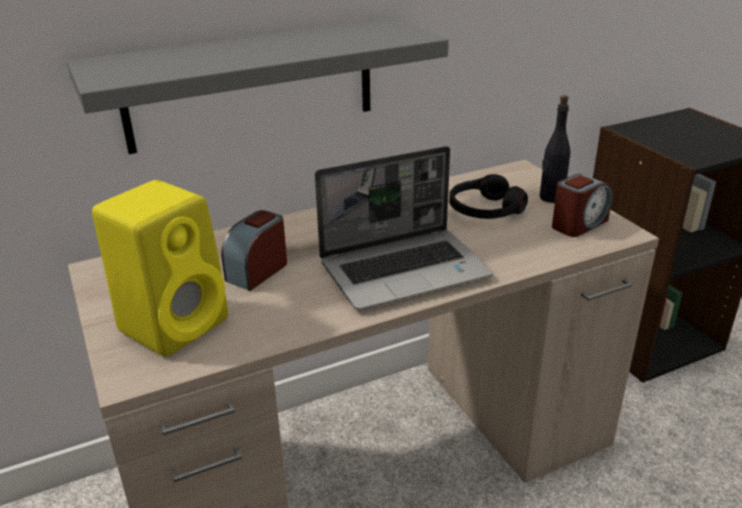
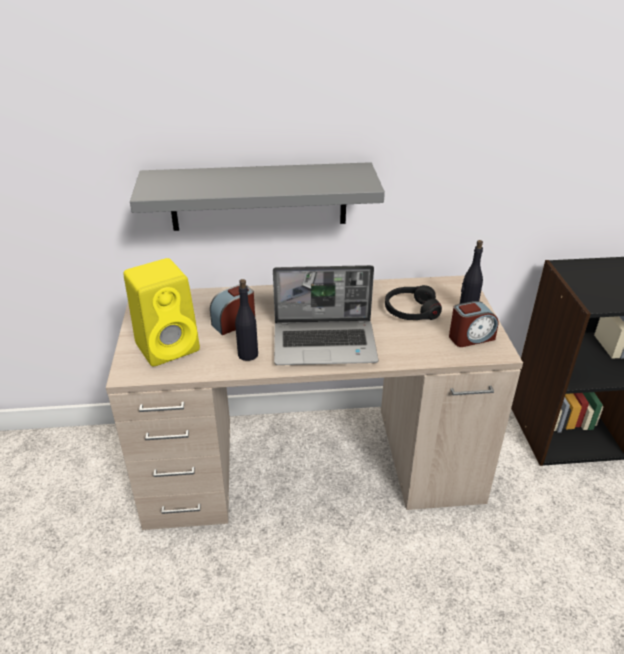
camera: 20 degrees right, 5 degrees up
none -> black bottle [235,279,258,361]

